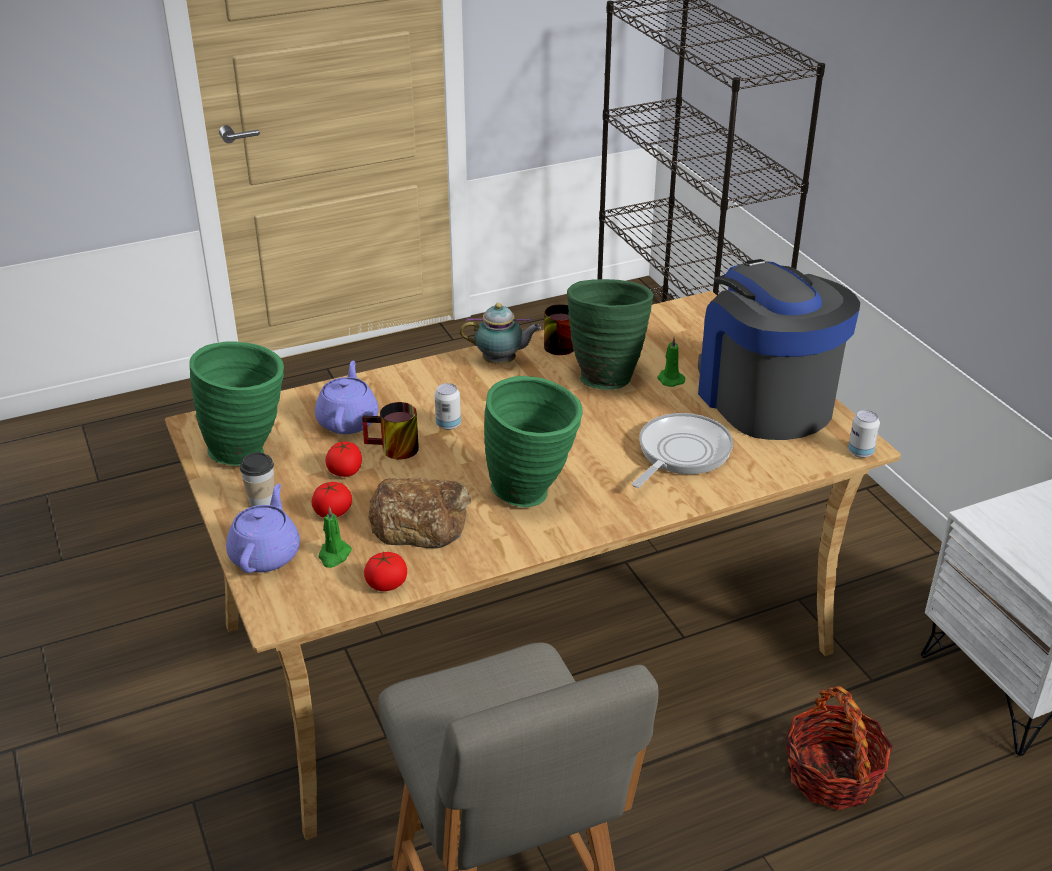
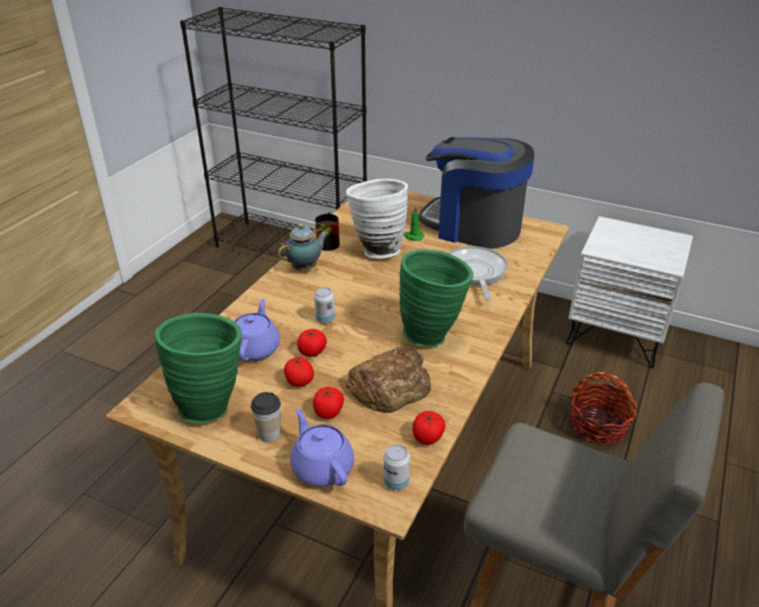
camera: 40 degrees left, 0 degrees up
purple teapot [315,361,379,434] -> purple teapot turned 45 degrees clockwise [234,298,280,361]
green candle [318,507,352,568] -> none
mug [362,402,419,460] -> tomato [297,329,327,357]
green vase [567,279,653,390] -> white vase [346,179,408,259]
can [848,410,880,458] -> can moved to [384,444,410,490]

